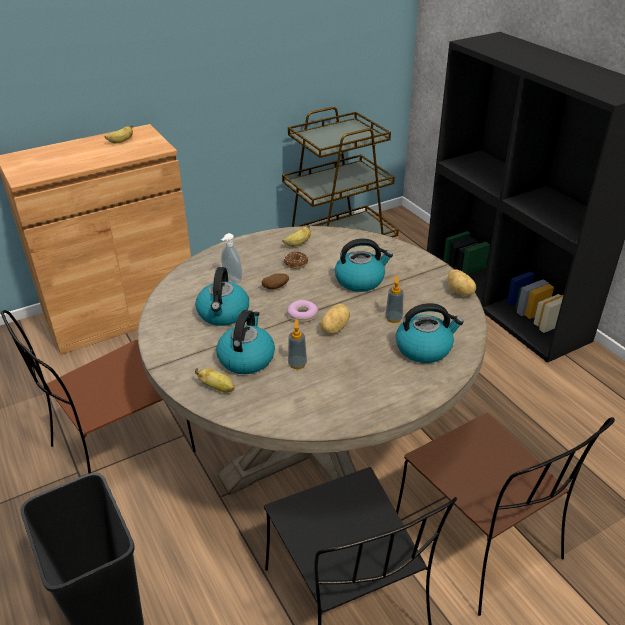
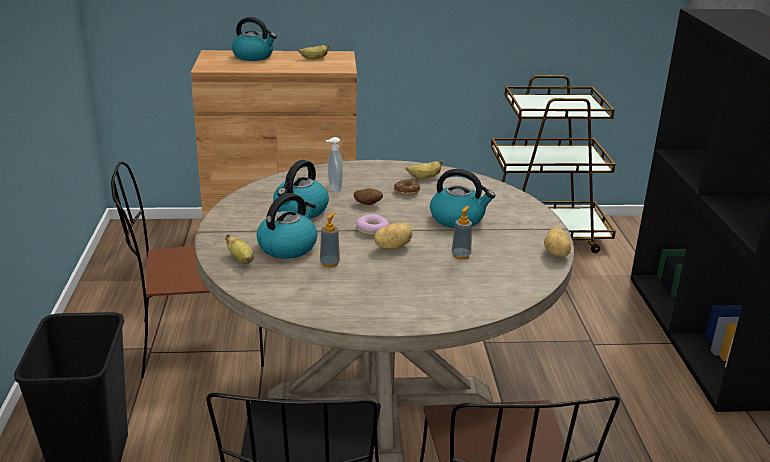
camera: 25 degrees right, 10 degrees down
kettle [396,303,464,363] -> kettle moved to [232,17,277,61]

